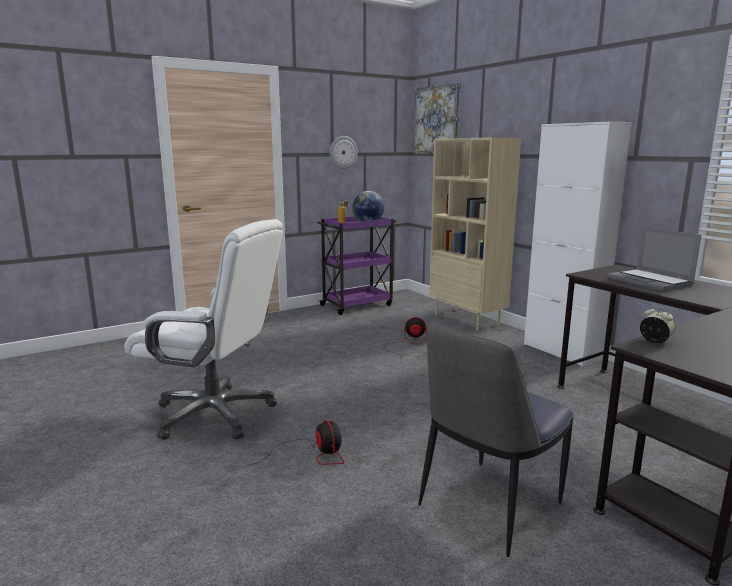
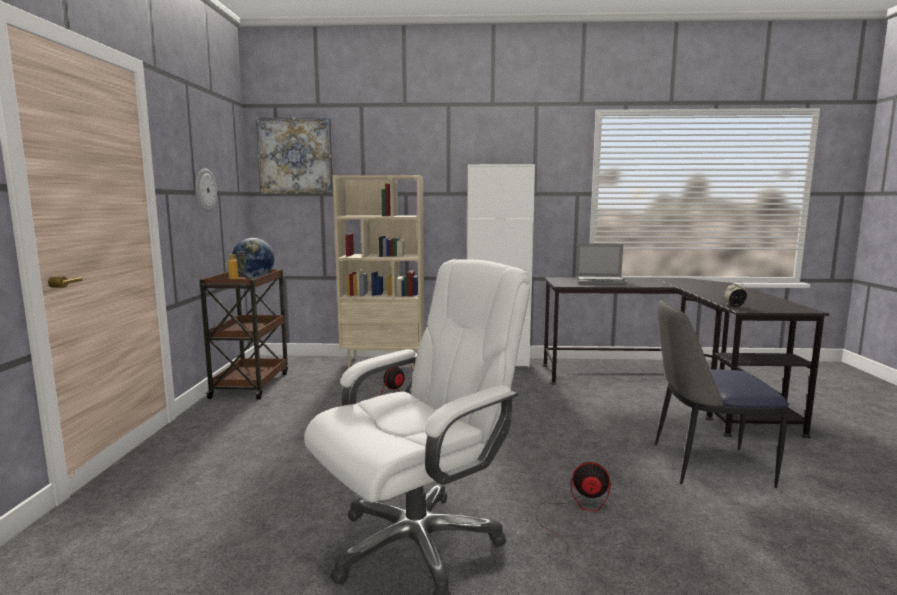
camera: 55 degrees left, 5 degrees down
purple cart [317,216,397,315] -> brown cart [199,269,288,400]
chair [419,323,574,557] -> chair turned 105 degrees clockwise [655,299,789,488]

